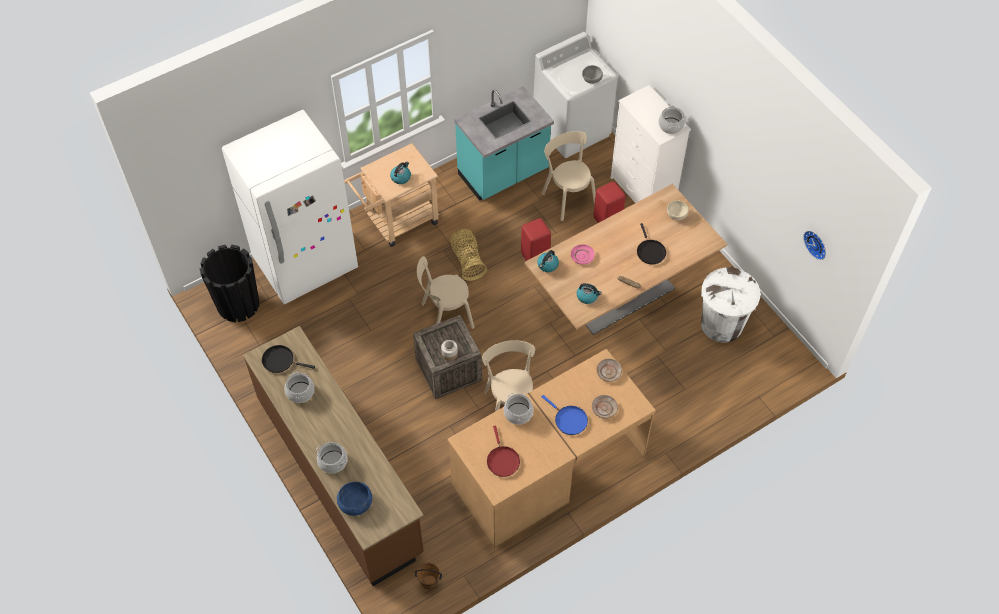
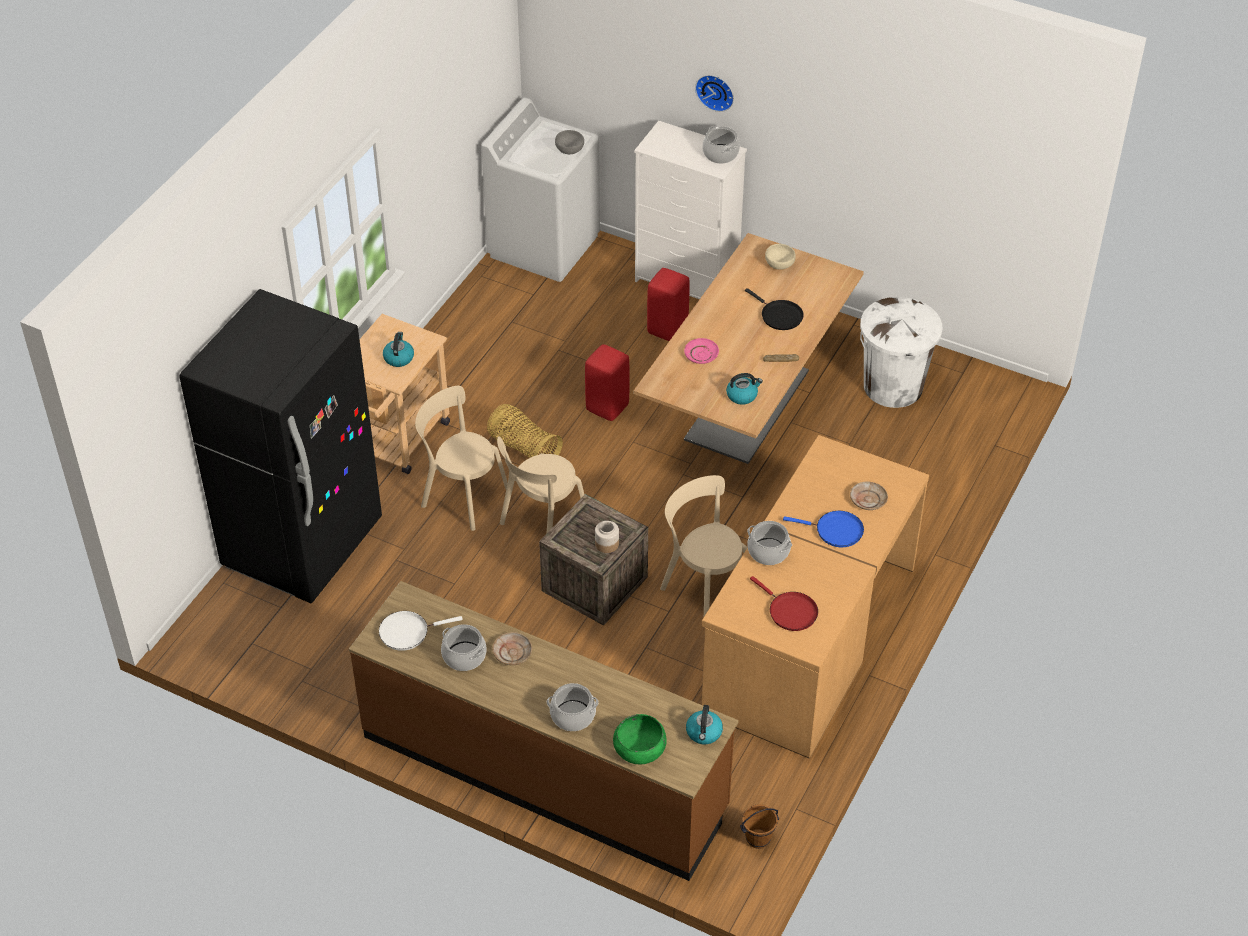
camera: 30 degrees left, 10 degrees down
black planter [199,245,259,322] -> none
white fridge [222,110,358,304] -> black fridge [179,289,382,603]
black frying pan [262,345,315,373] -> white frying pan [379,611,463,651]
blue bowl [337,481,372,516] -> green bowl [613,714,667,764]
turquoise counter [454,86,554,201] -> none
kettle [537,250,559,272] -> kettle moved to [686,705,723,744]
beige chair [541,131,596,221] -> beige chair moved to [415,386,508,531]
beige plate [596,359,622,382] -> beige plate moved to [492,632,532,665]
wall clock [803,231,826,260] -> wall clock moved to [695,75,734,112]

